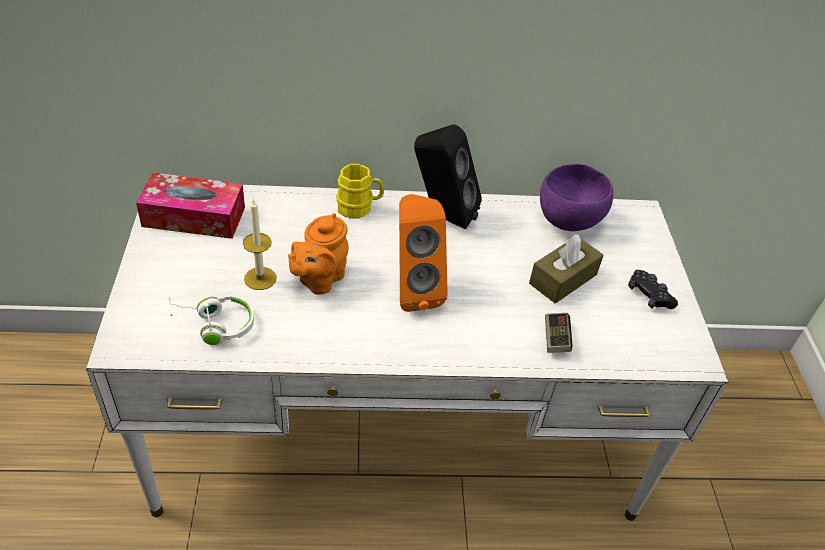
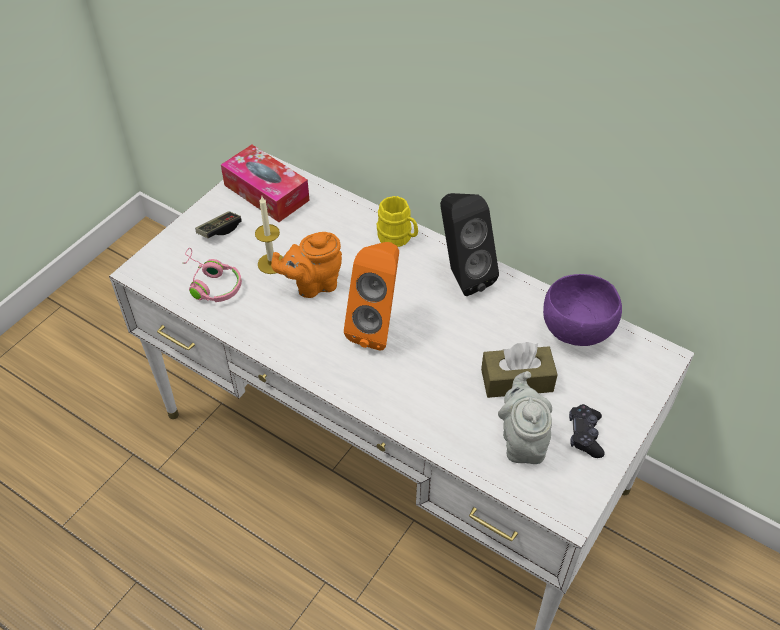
camera: 40 degrees right, 5 degrees up
white headphones [168,295,254,345] -> pink headphones [183,248,242,302]
game controller [545,313,572,353] -> game controller moved to [195,211,242,238]
none -> grey teapot [498,371,552,464]

